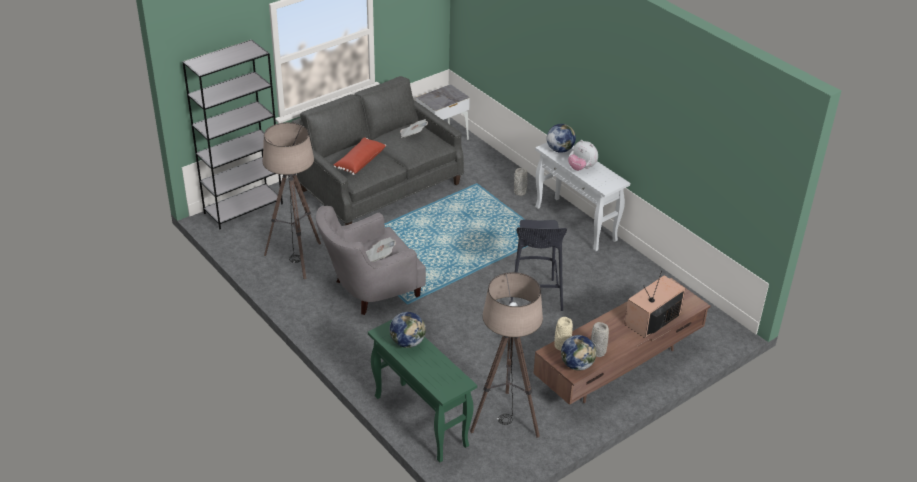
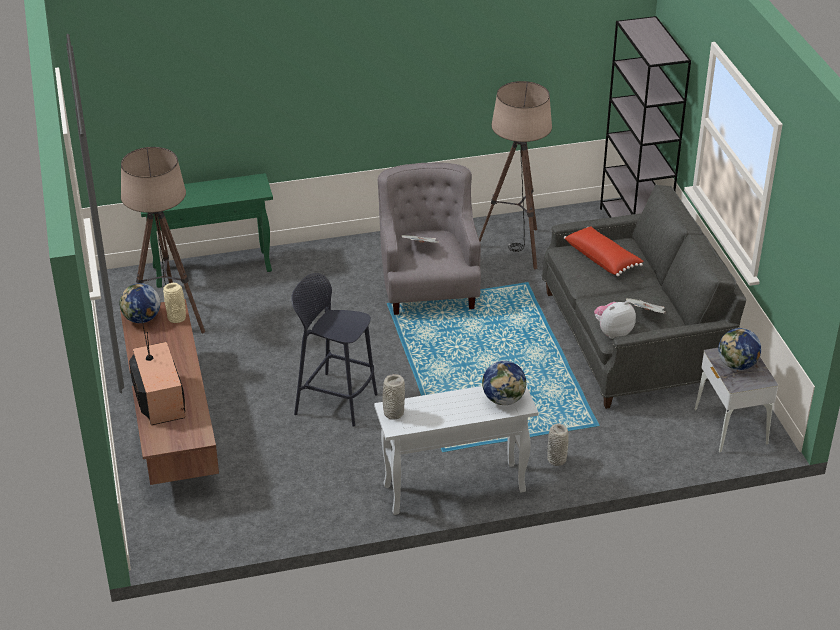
camera: 115 degrees right, 0 degrees up
globe [390,312,426,348] -> globe moved to [718,328,761,370]
plush toy [568,140,598,171] -> plush toy moved to [594,301,636,339]
grey vase [591,322,609,357] -> grey vase moved to [383,374,405,420]

